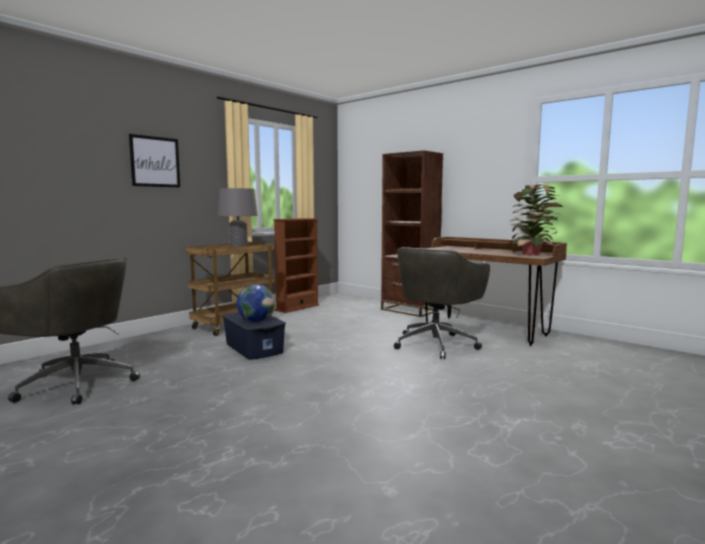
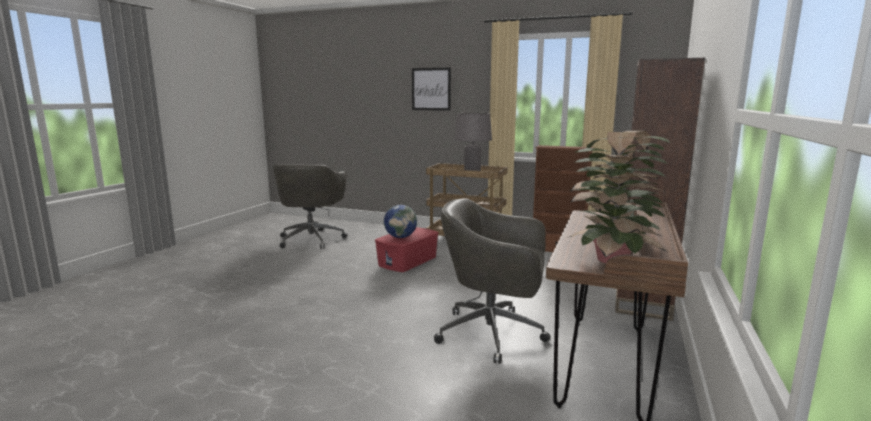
camera: 70 degrees right, 5 degrees up
blue storage box [222,312,286,360] -> red storage box [375,227,439,272]

